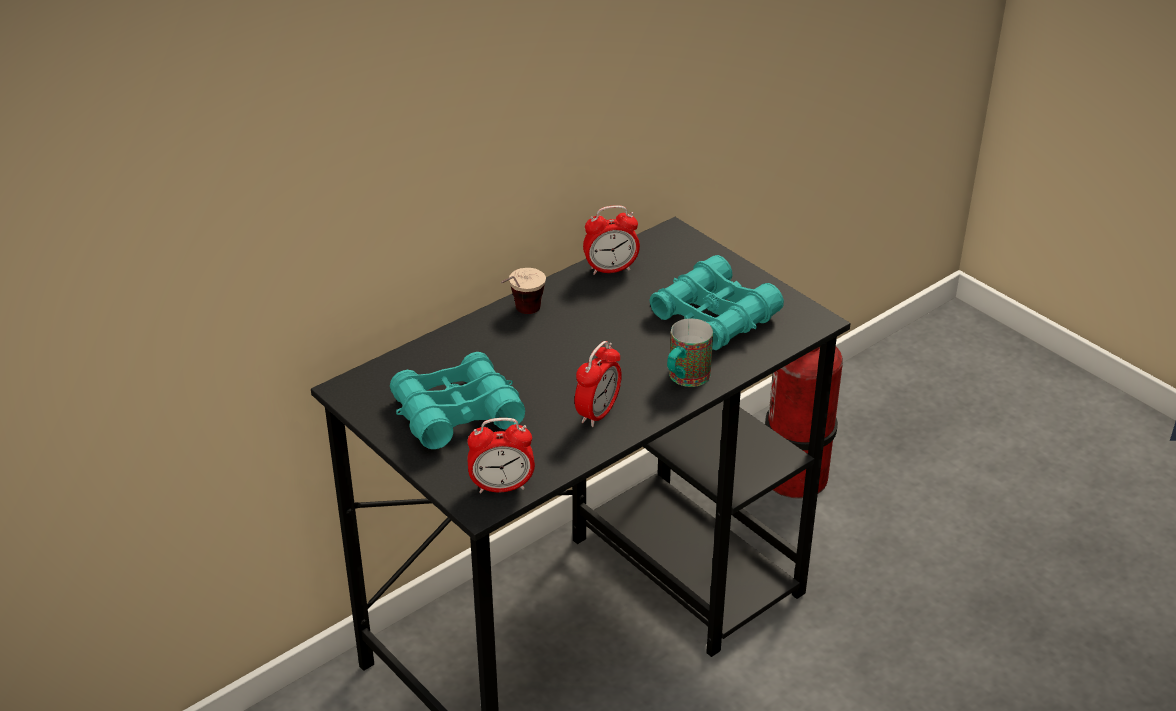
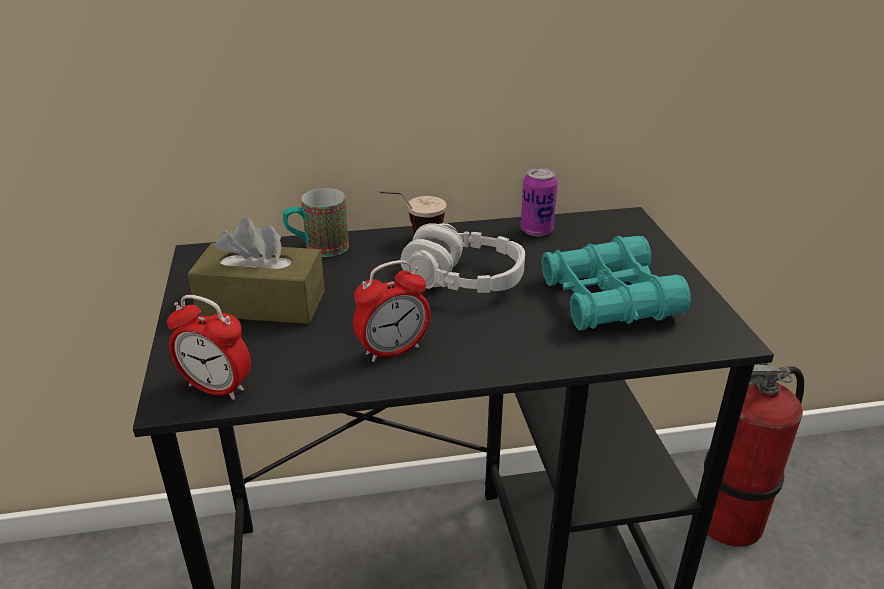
camera: 30 degrees right, 5 degrees down
turquoise binoculars [390,352,525,449] -> brown tissue box [188,218,325,324]
alarm clock [583,205,640,275] -> can [521,167,558,236]
mug [667,318,713,387] -> mug moved to [283,188,349,257]
none -> grey headphones [400,223,525,293]

